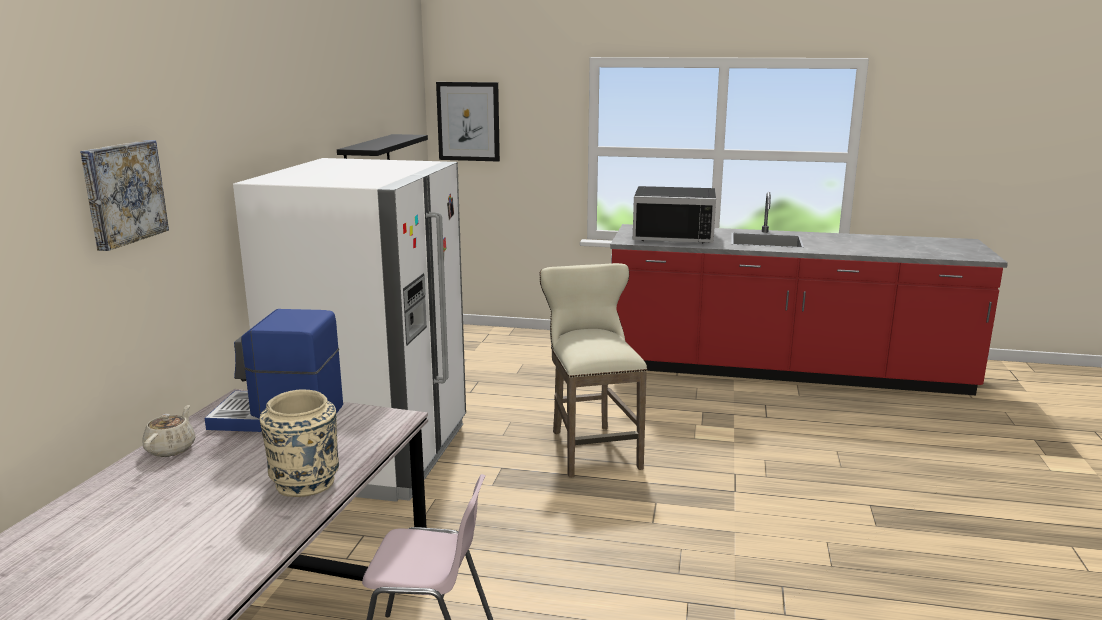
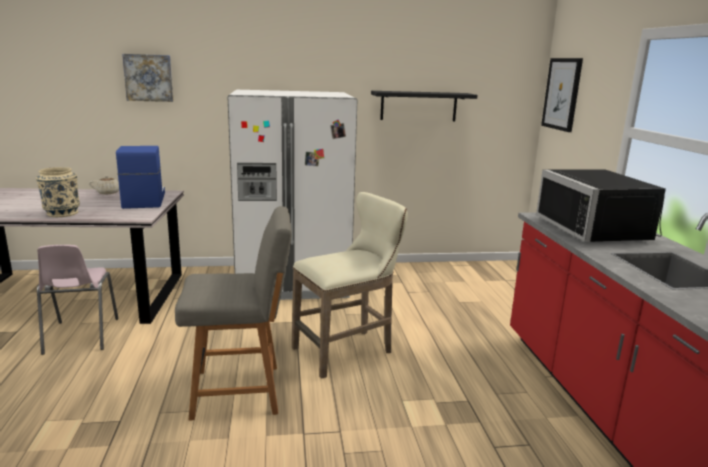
camera: 70 degrees right, 0 degrees up
none -> grey chair [175,206,292,421]

